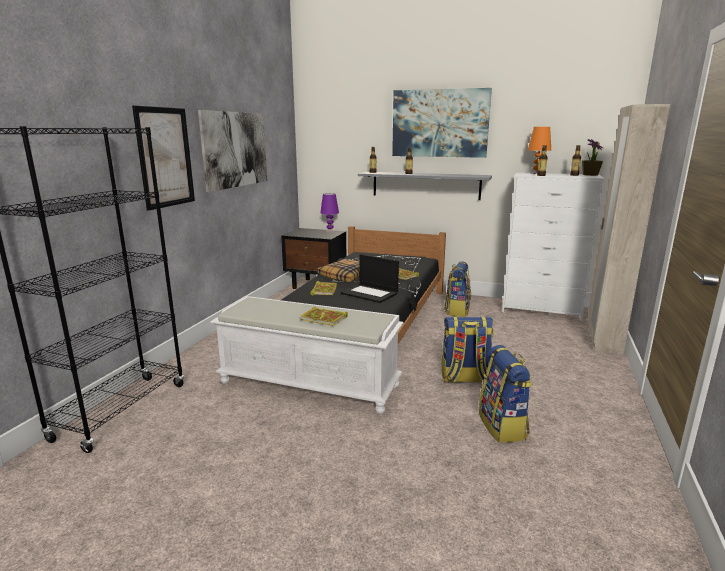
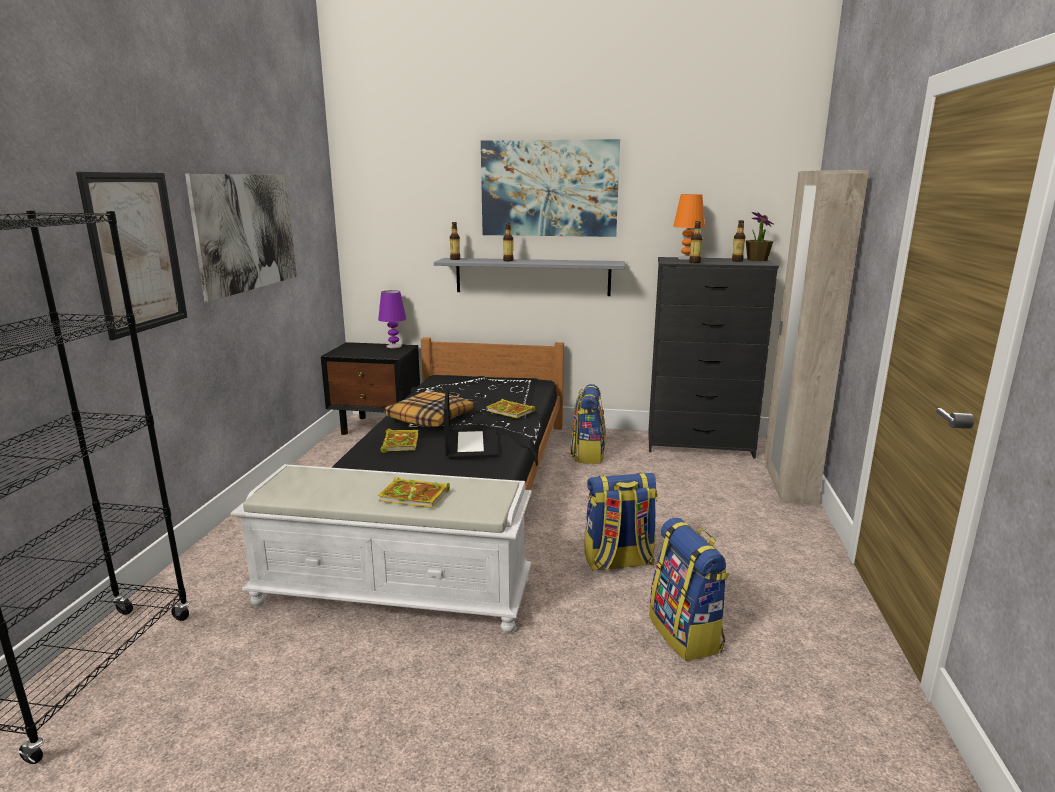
camera: 10 degrees left, 0 degrees up
laptop [341,254,399,303] -> laptop turned 120 degrees counterclockwise [444,387,499,459]
white dresser [502,172,605,321] -> black dresser [648,257,779,459]

